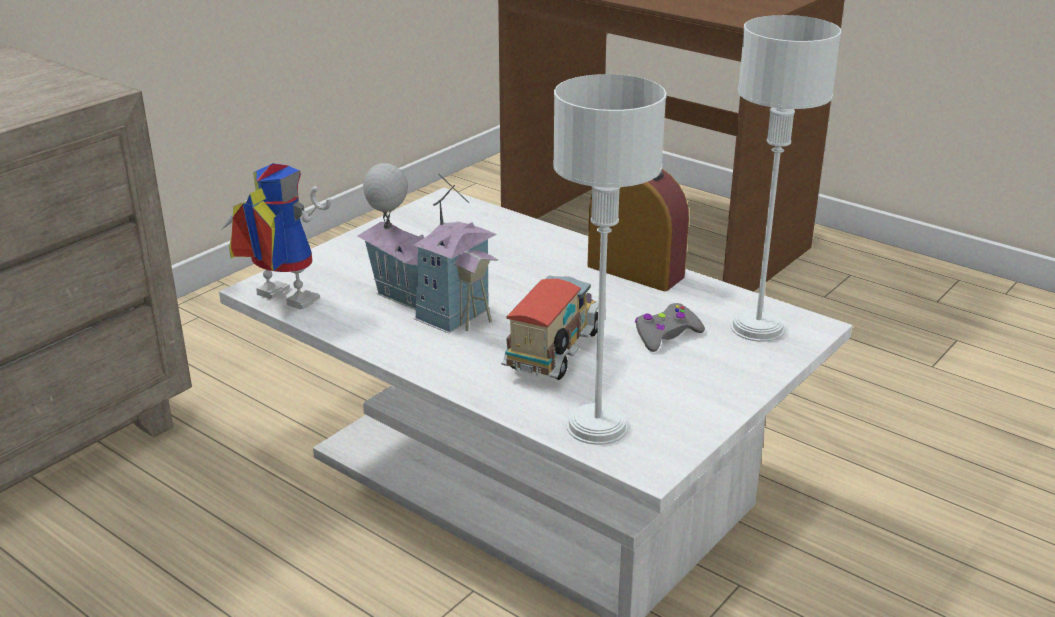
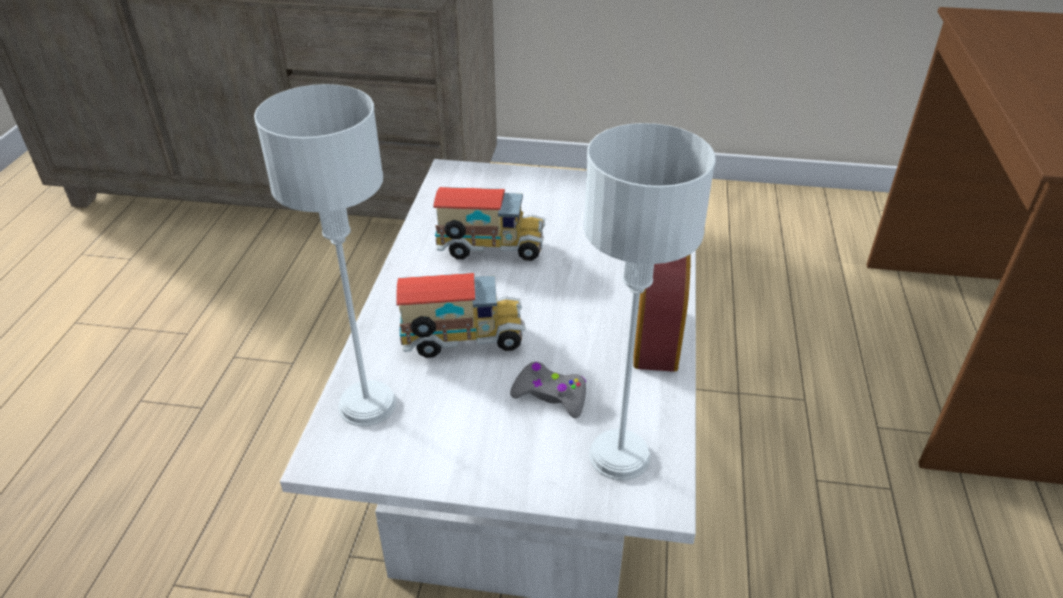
camera: 60 degrees right, 10 degrees up
toy robot [222,163,331,310] -> none
toy house [357,163,498,334] -> toy truck [433,187,545,261]

